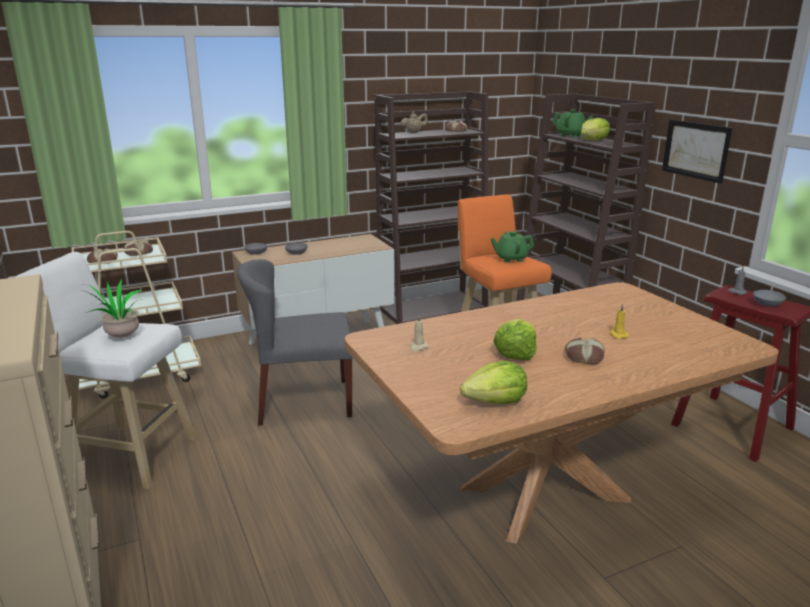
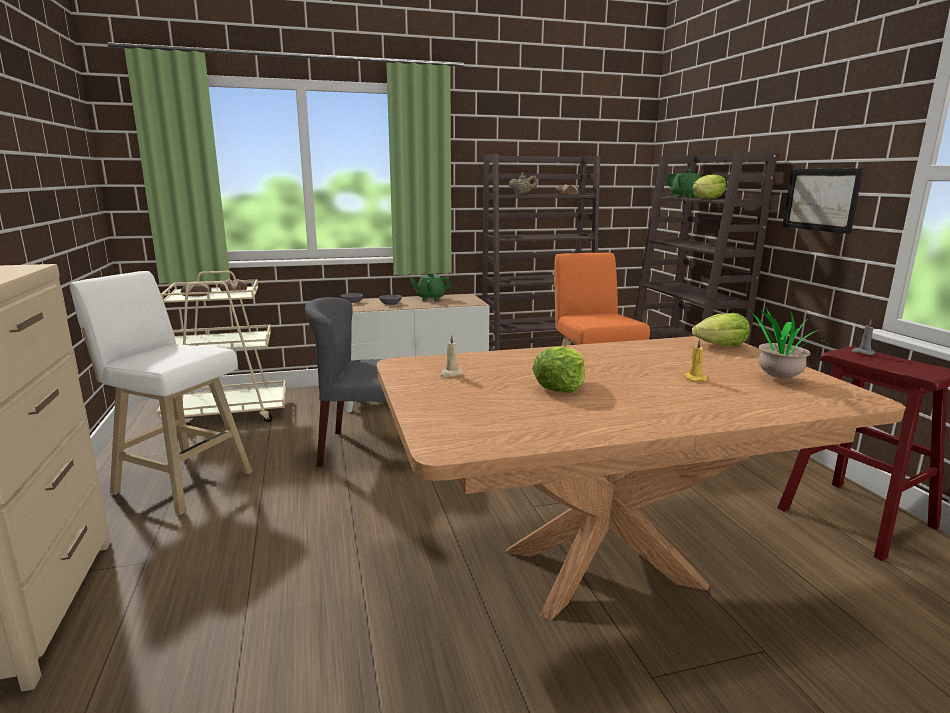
camera: 10 degrees right, 5 degrees down
potted plant [82,279,145,338] -> potted plant moved to [743,308,827,379]
lettuce [460,361,527,404] -> lettuce moved to [692,313,750,346]
green teapot [490,231,534,263] -> green teapot moved to [409,273,451,301]
bread [565,338,605,364] -> none
grey bowl [753,290,786,306] -> none

